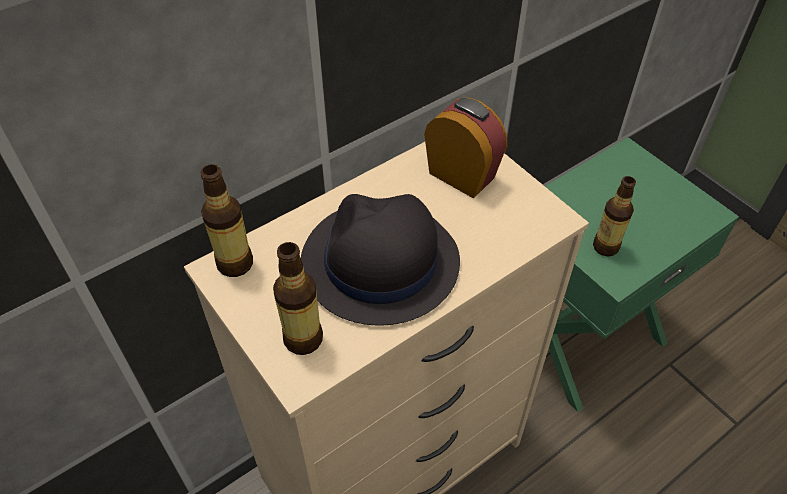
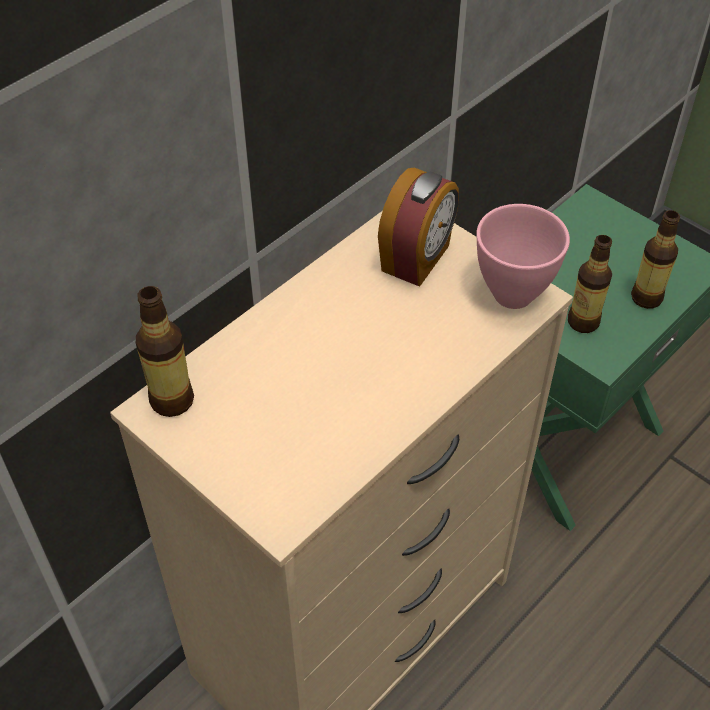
camera: 10 degrees left, 0 degrees up
bottle [273,242,323,355] -> bottle moved to [631,210,680,309]
black hat [301,194,460,326] -> none
alarm clock [424,97,507,199] -> alarm clock turned 90 degrees clockwise [378,168,459,287]
none -> pink bowl [476,204,570,309]

